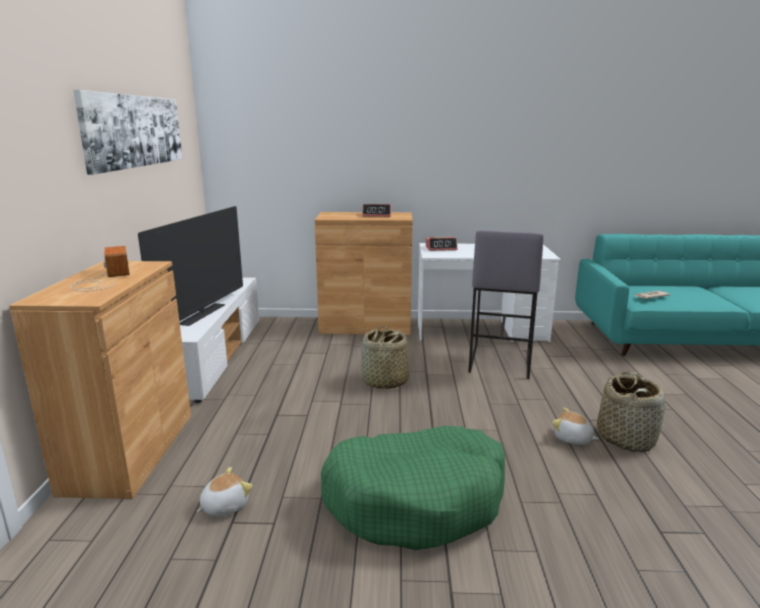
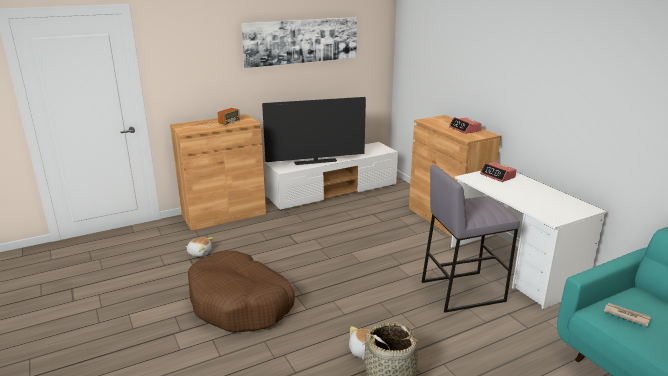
camera: 60 degrees right, 5 degrees up
green dog bed [321,426,505,550] -> brown dog bed [188,251,295,332]
basket [361,326,409,389] -> none

